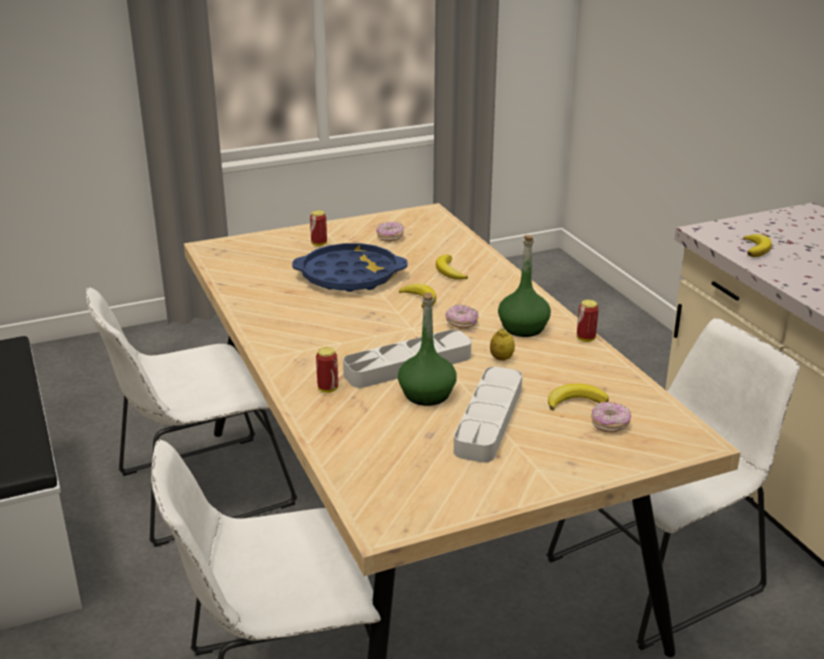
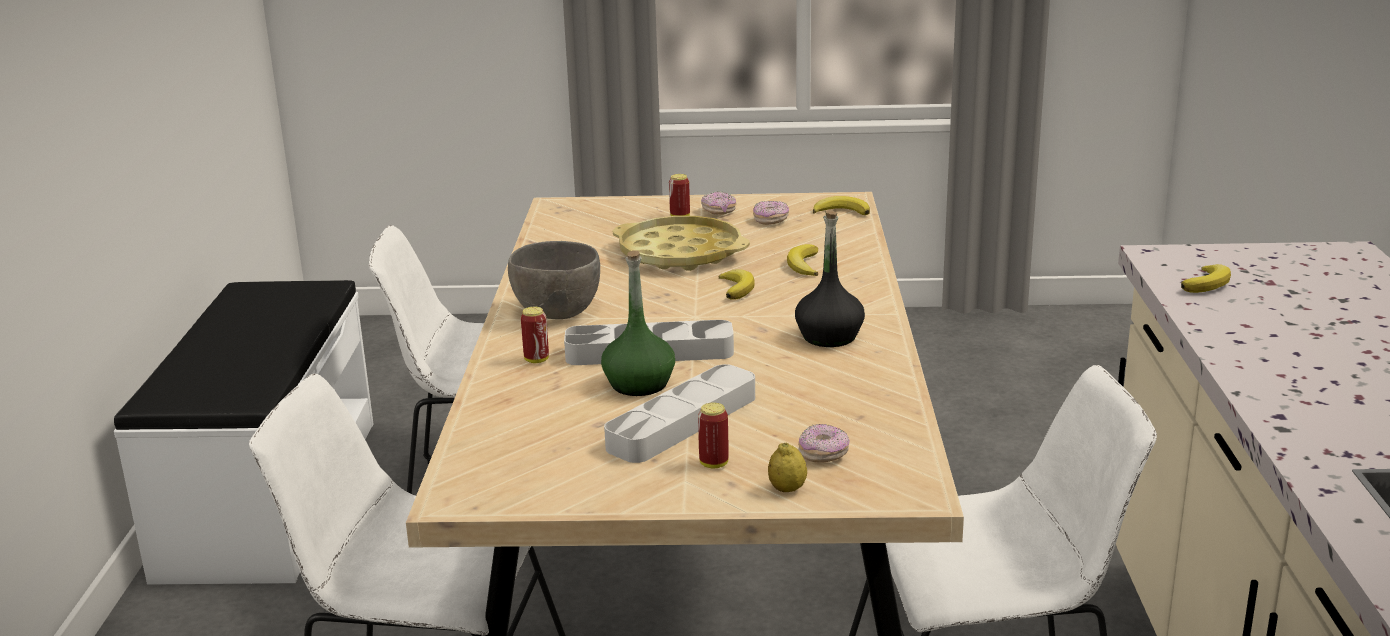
camera: 25 degrees right, 5 degrees down
blue tray [292,243,408,292] -> yellow tray [613,216,750,271]
donut [445,304,479,329] -> donut moved to [701,191,736,215]
lemon [490,329,515,361] -> lemon moved to [768,443,807,492]
green bottle [498,235,551,337] -> black bottle [795,210,865,347]
banana [548,384,609,410] -> banana moved to [813,196,870,215]
can [577,300,599,342] -> can moved to [698,403,729,468]
none -> grey bowl [508,241,600,319]

